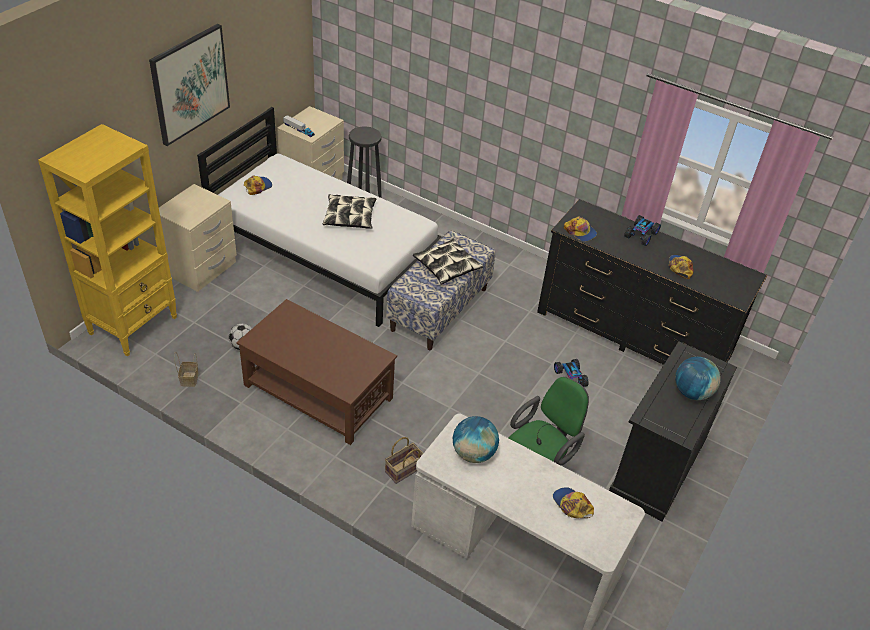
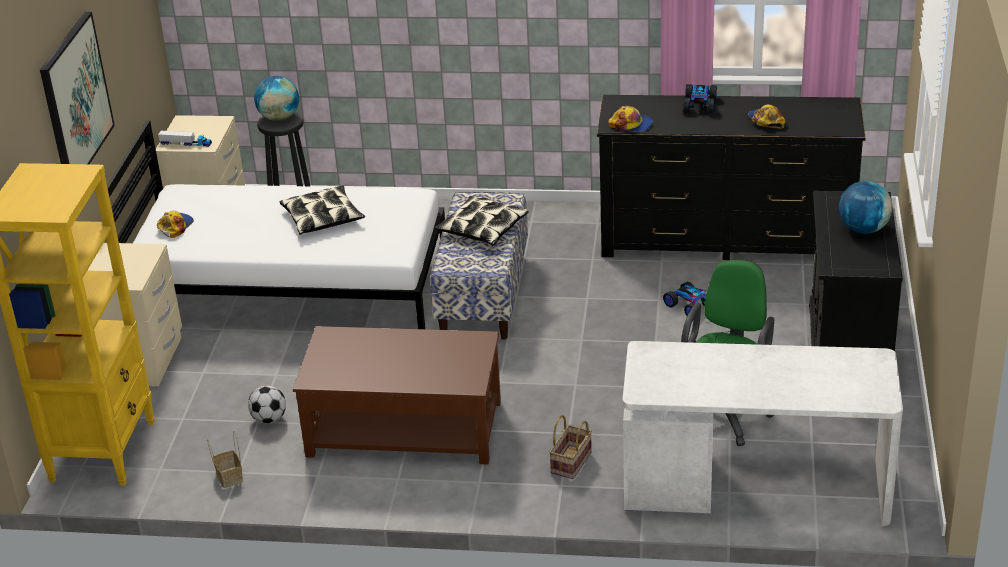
camera: 20 degrees left, 10 degrees down
globe [453,416,499,463] -> globe moved to [254,76,299,121]
cap [553,487,594,518] -> none

